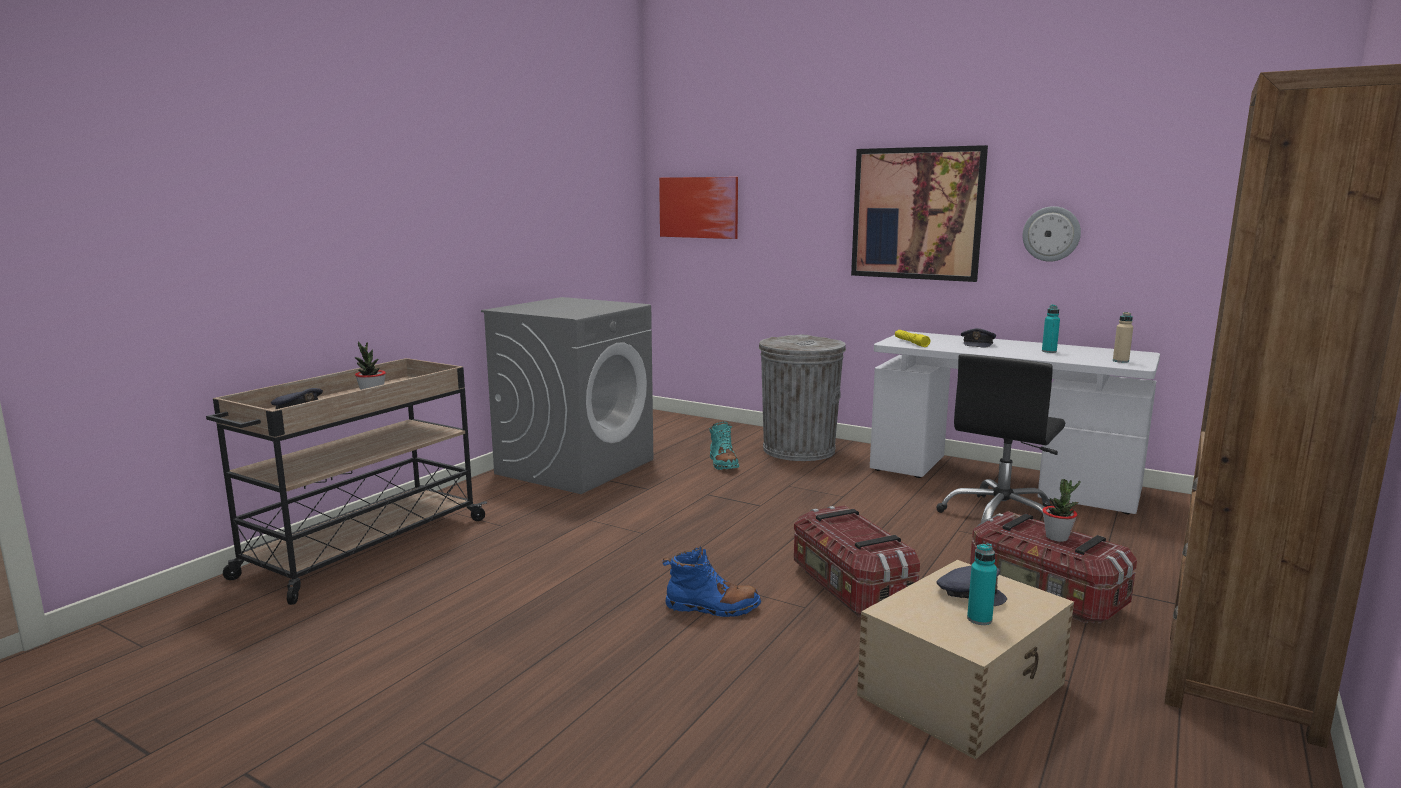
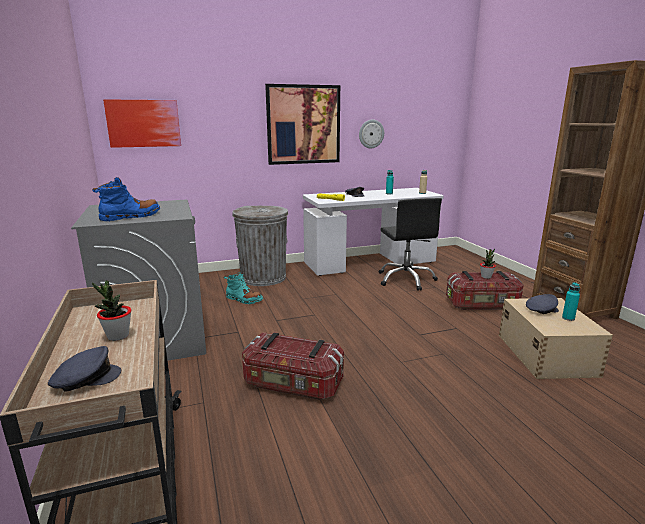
camera: 50 degrees left, 5 degrees up
blue boot [662,546,761,617] -> blue boot moved to [92,177,160,222]
storage box [794,505,920,617] -> storage box moved to [242,332,344,400]

